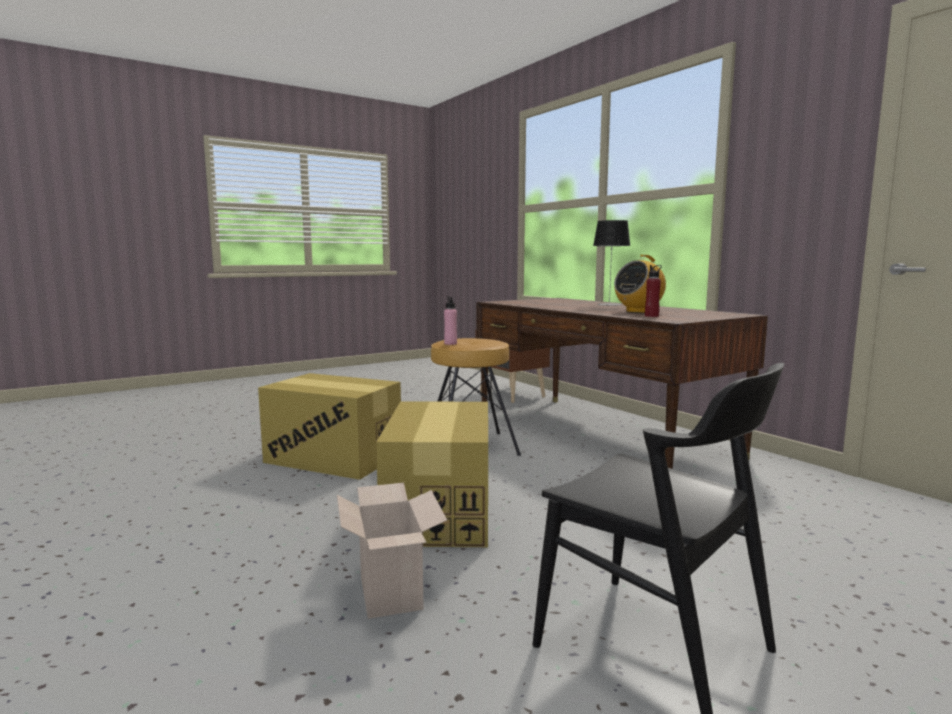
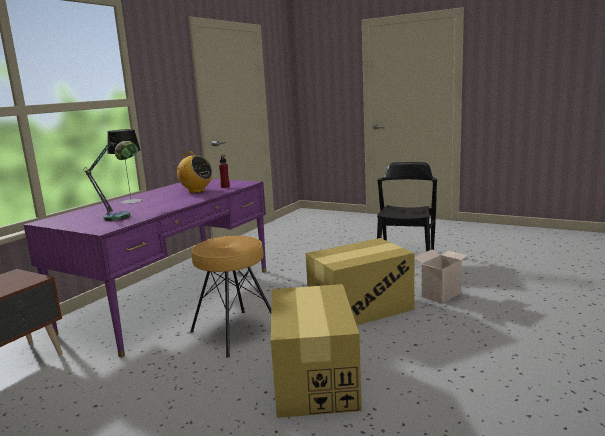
camera: 115 degrees left, 5 degrees up
pink bottle [444,296,457,345] -> none
brown desk [477,298,768,469] -> purple desk [24,179,266,357]
none -> table lamp [84,137,138,221]

